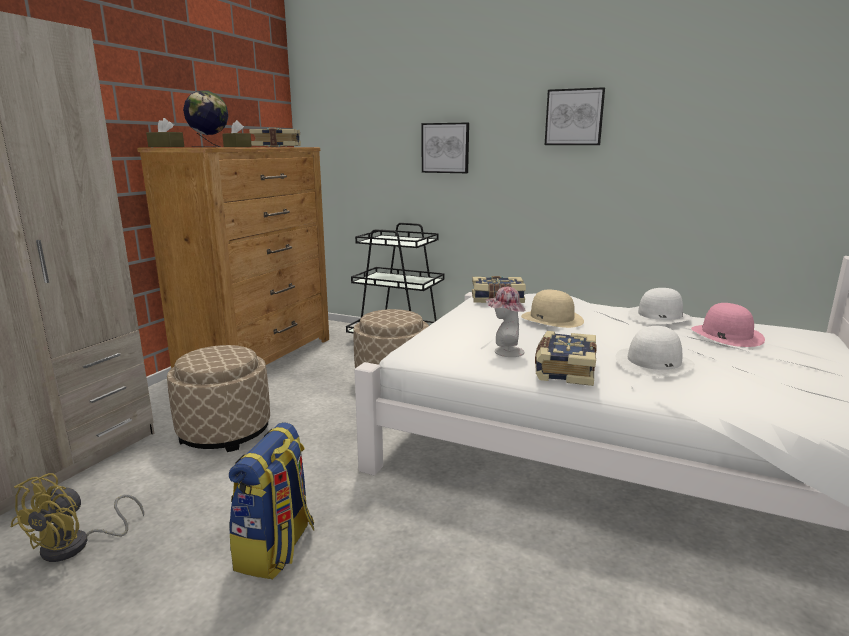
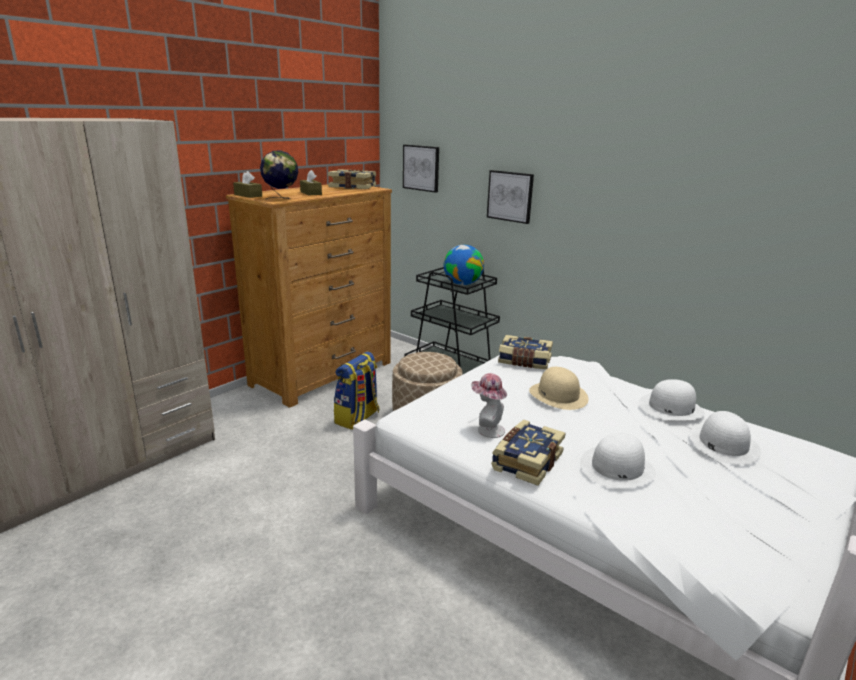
camera: 15 degrees right, 5 degrees up
yellow fan [11,473,144,562] -> none
beige ottoman [167,345,270,452] -> none
backpack [229,422,314,579] -> backpack moved to [334,352,380,430]
picture [545,87,605,145] -> picture moved to [403,145,439,193]
pink hat [691,303,765,347] -> white hat [689,411,761,465]
none -> globe [444,245,484,285]

